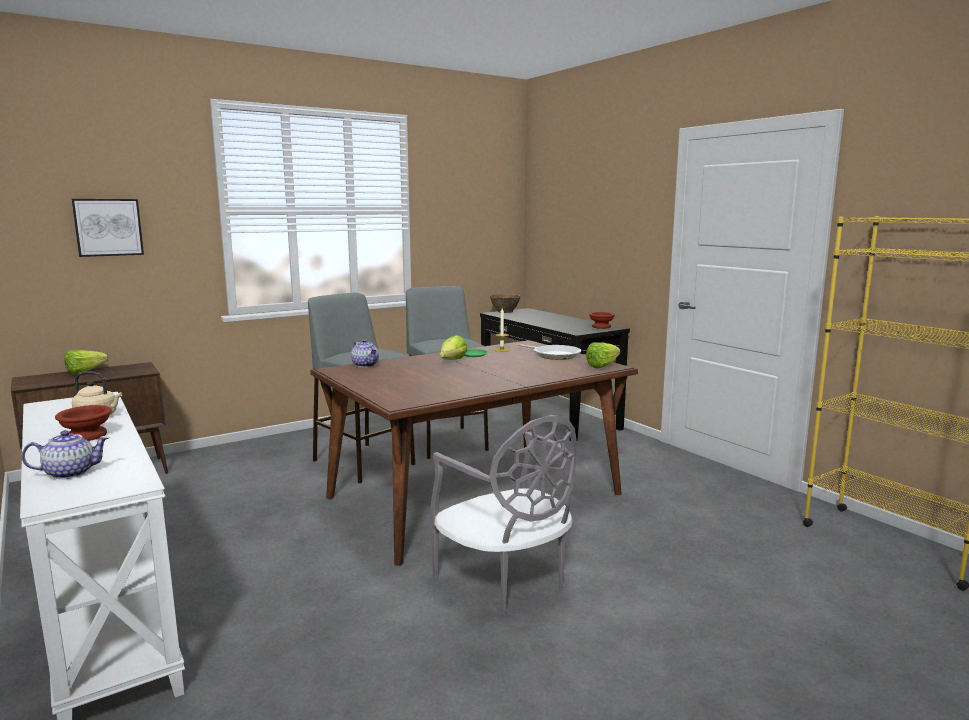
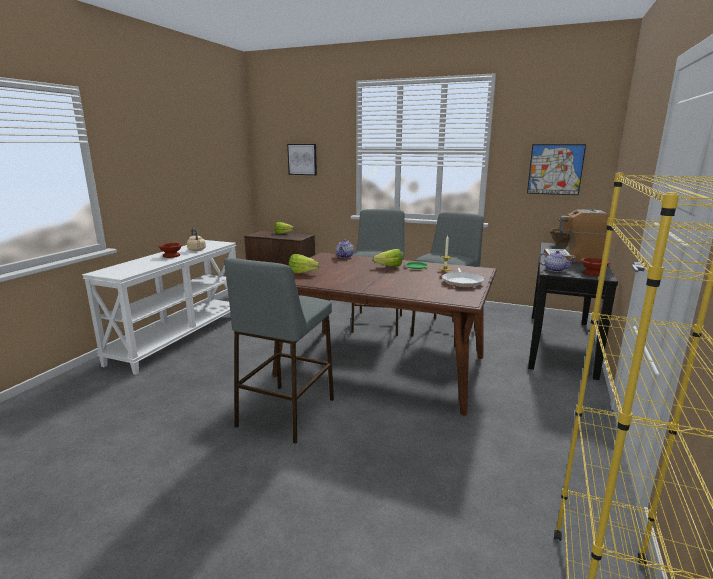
camera: 55 degrees right, 5 degrees up
teapot [21,430,109,479] -> teapot moved to [538,251,575,272]
grey chair [430,415,577,615] -> grey stool [224,258,334,444]
lettuce [586,342,620,368] -> lettuce moved to [289,254,320,273]
none -> picture [527,144,586,195]
none -> coffee machine [544,209,615,263]

